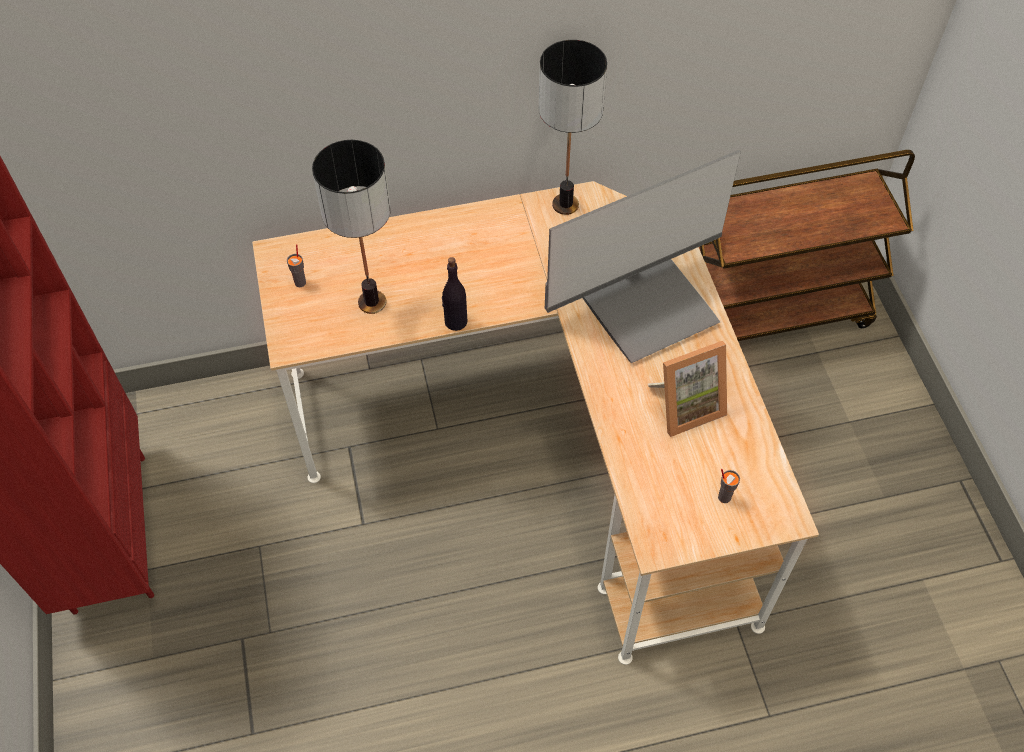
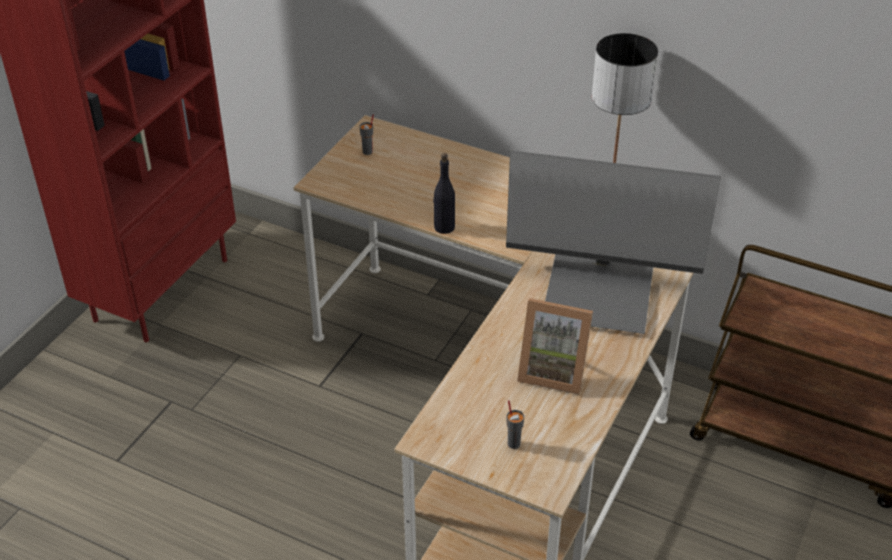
camera: 40 degrees right, 15 degrees down
table lamp [312,140,391,314] -> none

